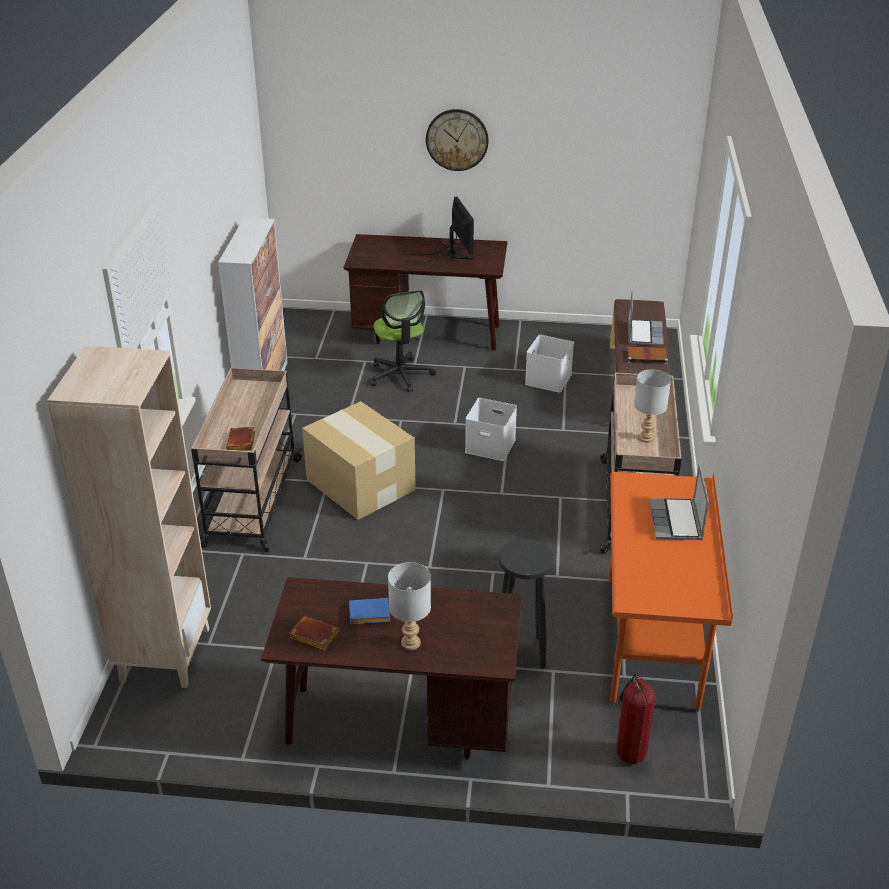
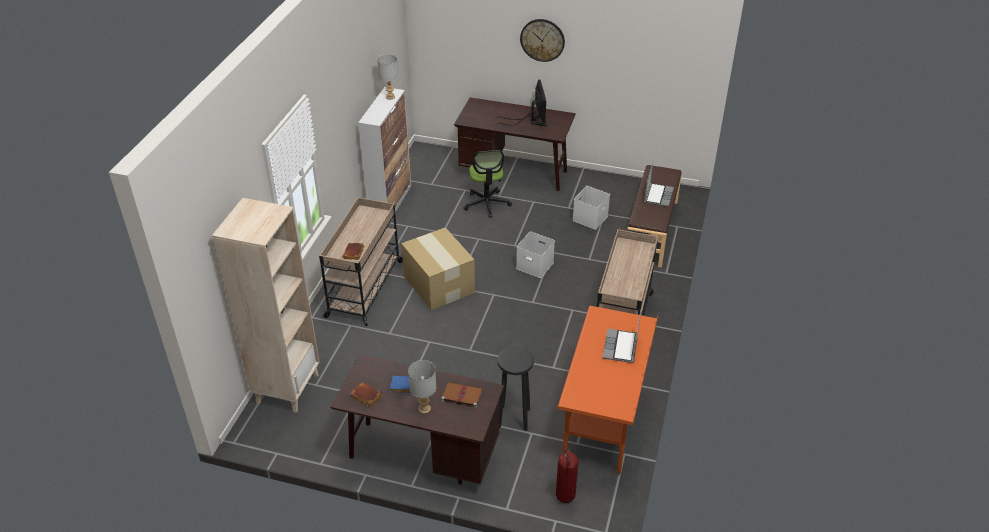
camera: 10 degrees right, 5 degrees up
brown book [625,346,668,365] -> brown book moved to [440,382,483,408]
grey table lamp [634,370,671,443] -> grey table lamp moved to [377,54,399,100]

